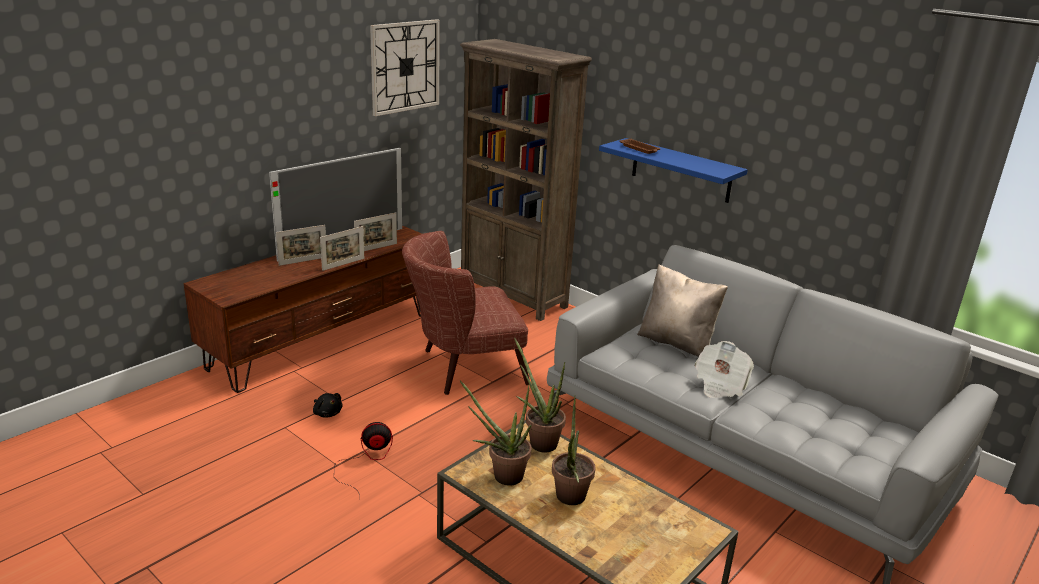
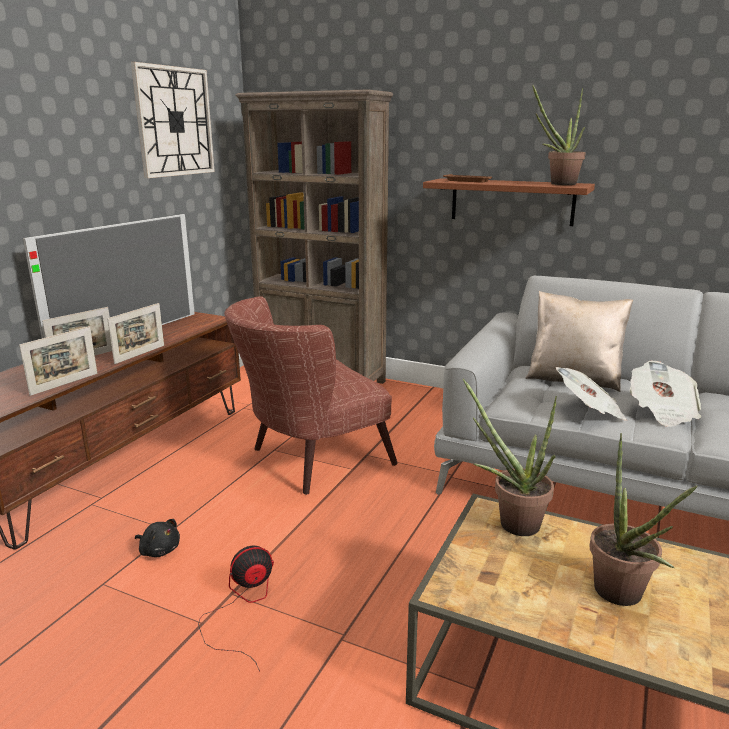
camera: 15 degrees left, 5 degrees down
picture frame [354,213,397,251] -> picture frame moved to [19,326,97,396]
potted plant [460,380,532,486] -> potted plant moved to [533,85,586,185]
blue shelf [599,138,748,203] -> brown shelf [423,178,595,226]
none -> newspaper [556,367,627,421]

